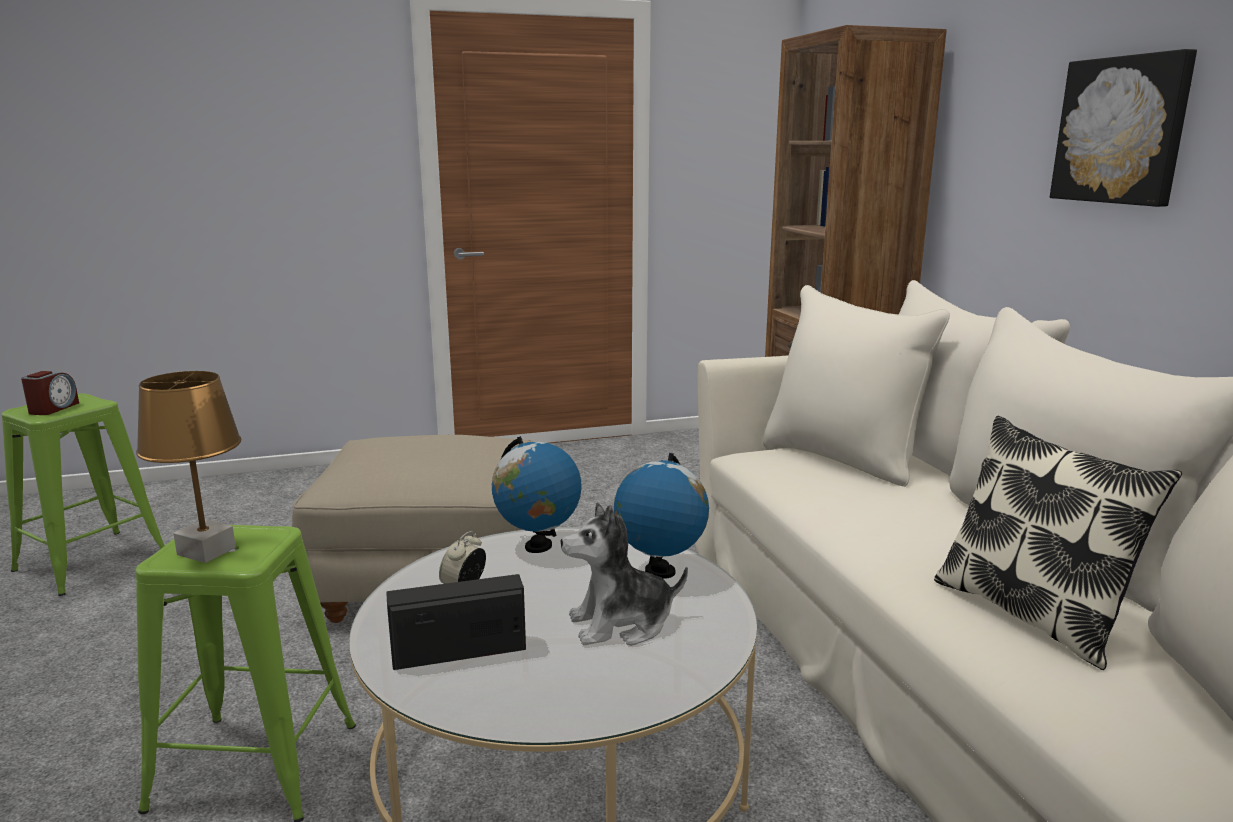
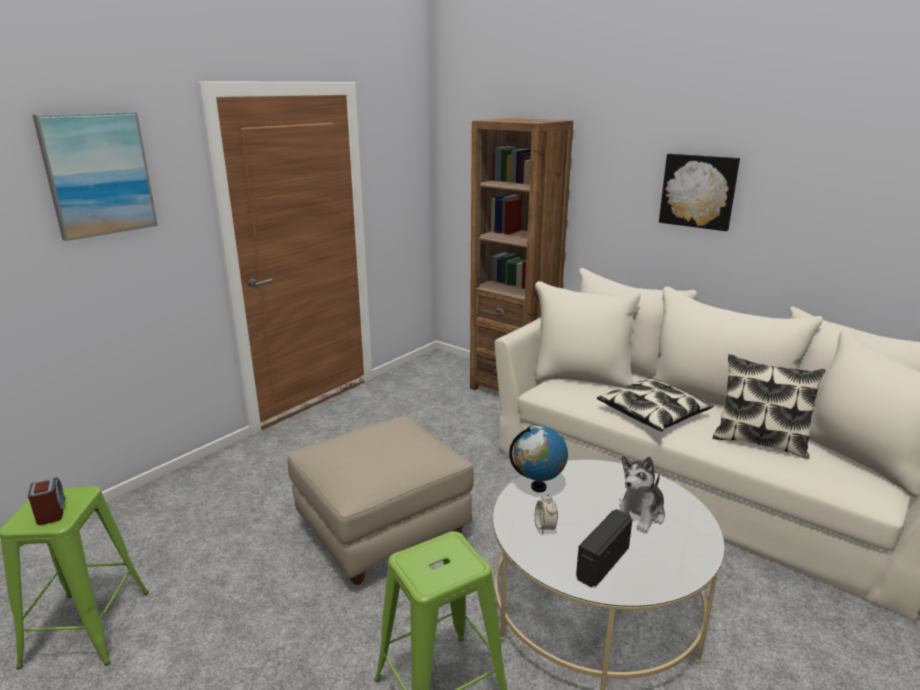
camera: 35 degrees left, 5 degrees up
brown table lamp [136,371,241,563] -> none
globe [614,453,709,579] -> none
none -> picture [32,112,158,241]
none -> pillow [597,377,714,431]

